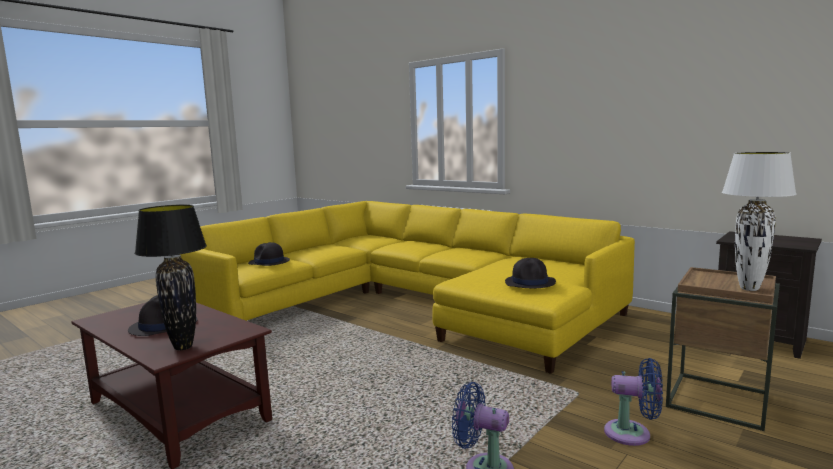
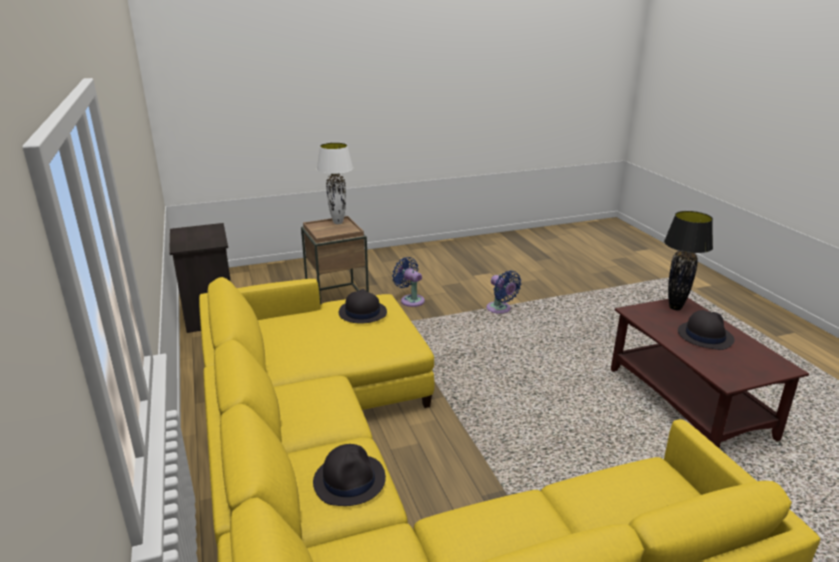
camera: 150 degrees left, 15 degrees up
black hat [248,242,290,266] -> black hat moved to [313,444,386,506]

